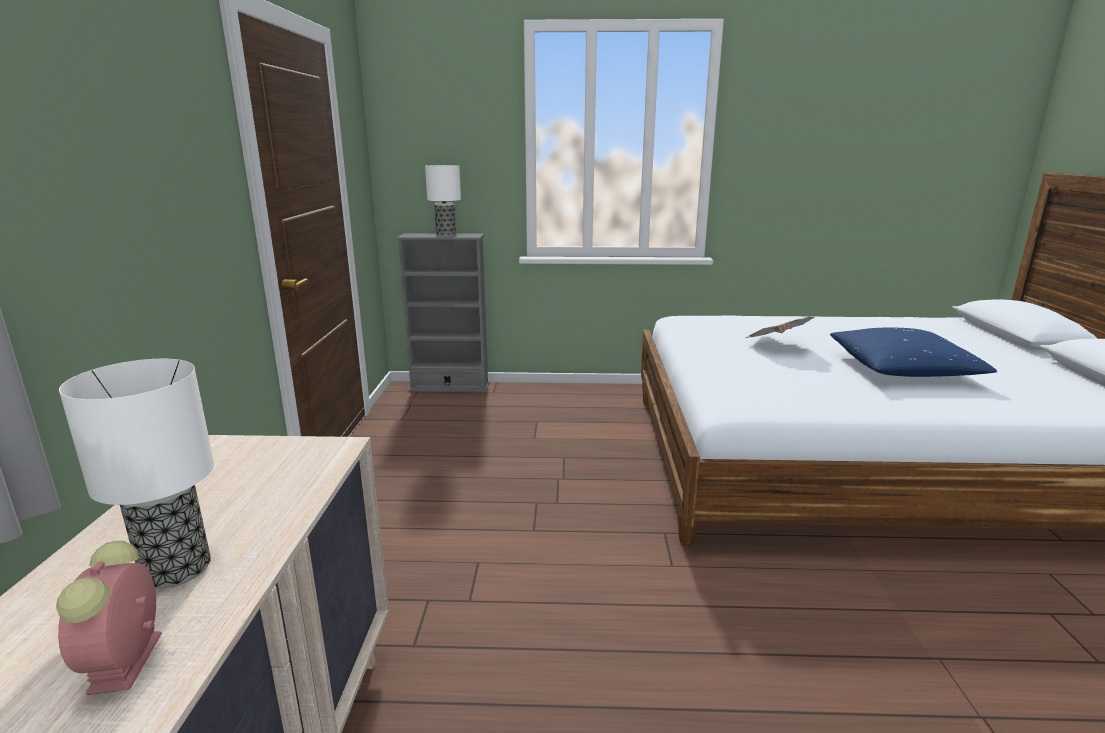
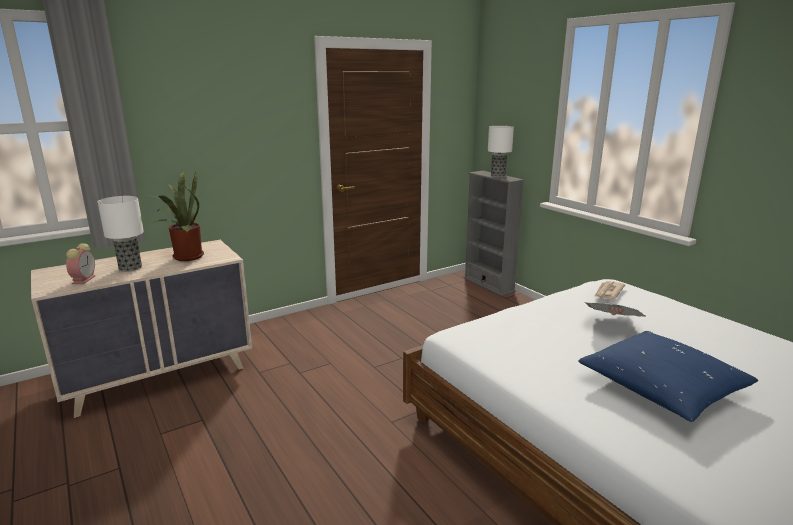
camera: 55 degrees right, 0 degrees up
alarm clock [56,541,162,695] -> alarm clock turned 135 degrees clockwise [66,243,95,284]
none -> potted plant [145,170,204,261]
none -> newspaper [594,281,625,299]

